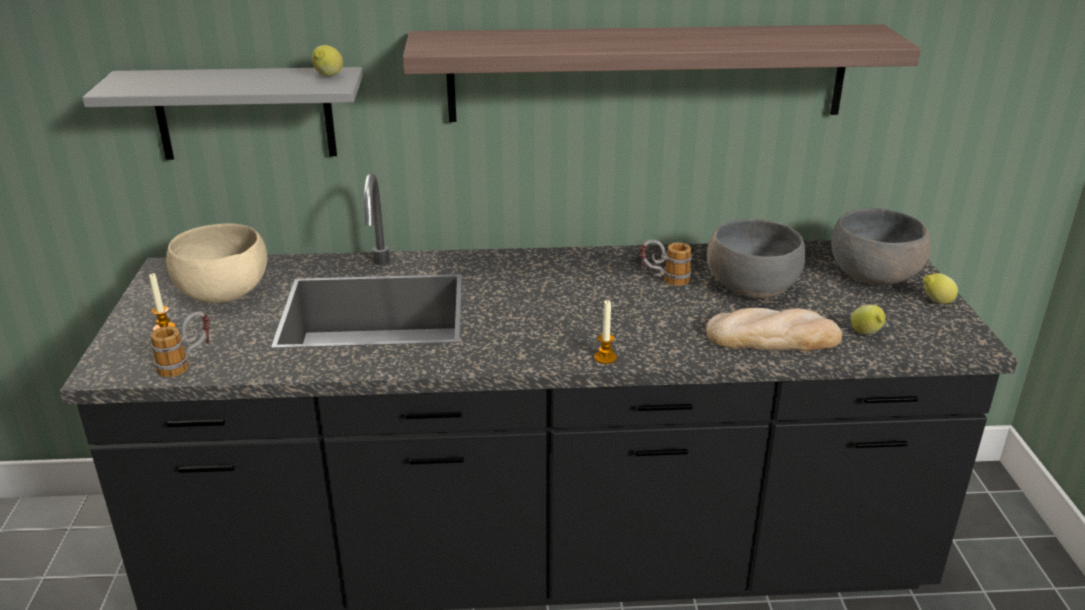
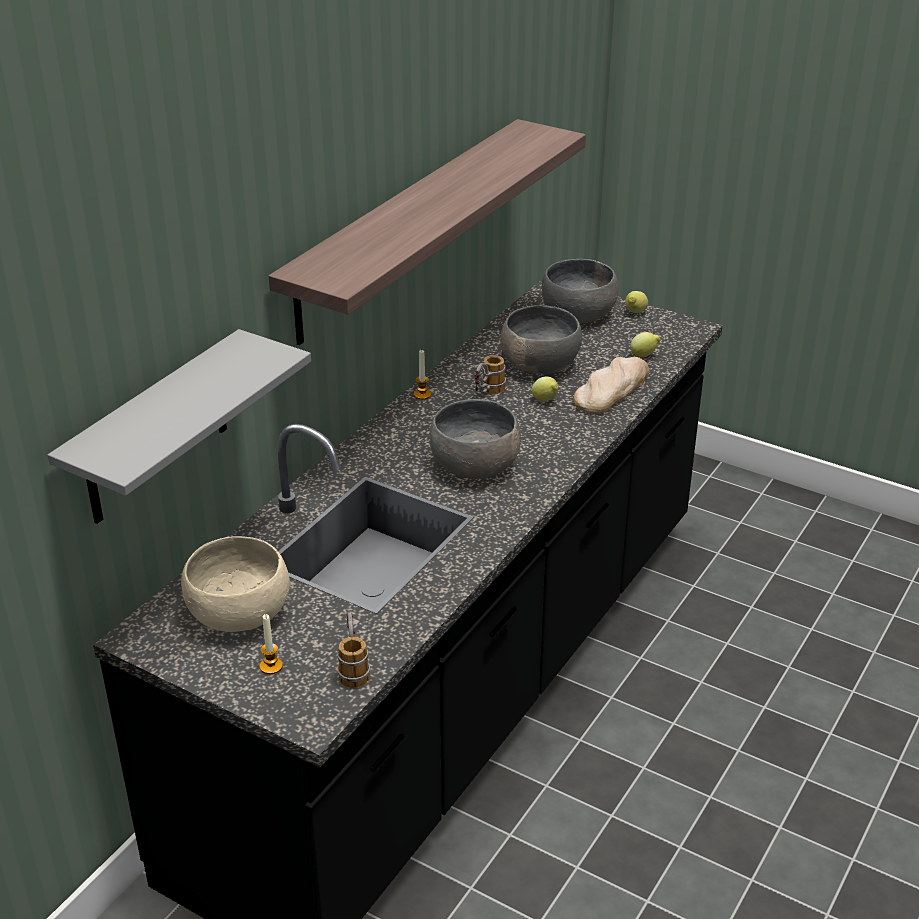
camera: 55 degrees left, 5 degrees up
lemon [312,45,343,76] -> lemon moved to [532,377,559,402]
candle [594,300,617,364] -> candle moved to [414,350,431,400]
none -> grey bowl [430,399,521,479]

